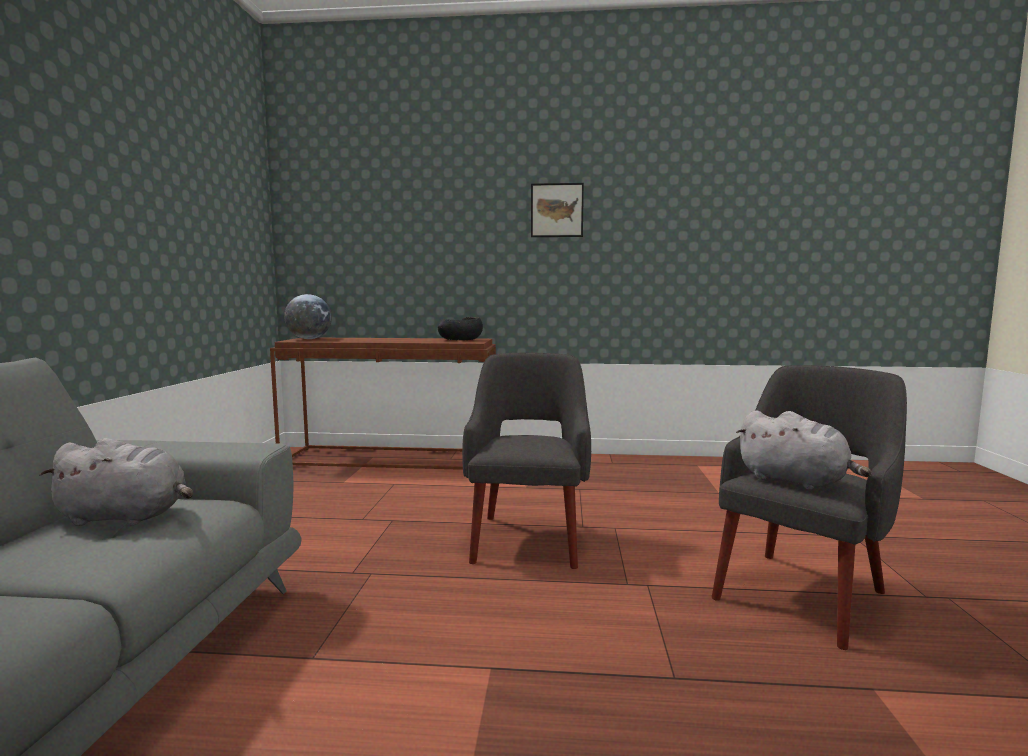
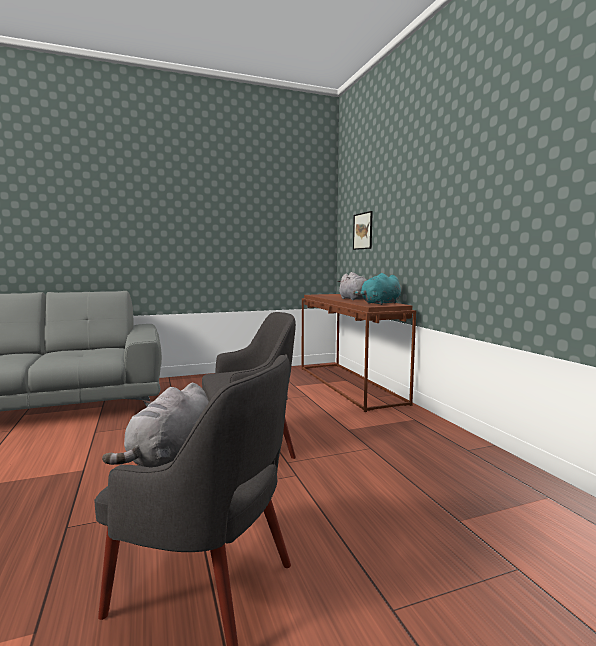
camera: 65 degrees right, 0 degrees up
grey plush toy [39,438,193,526] -> grey plush toy moved to [338,272,367,300]
globe [284,294,332,339] -> none
black bowl [438,317,483,340] -> turquoise plush toy [353,273,401,305]
picture [531,183,584,237] -> picture moved to [353,211,373,250]

